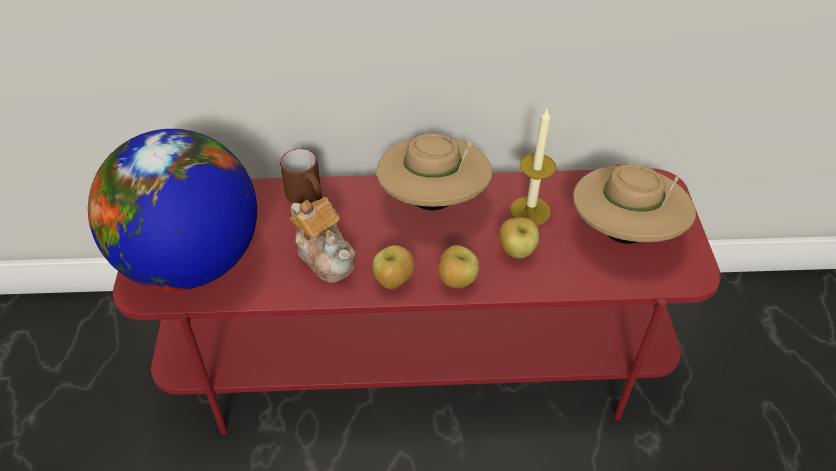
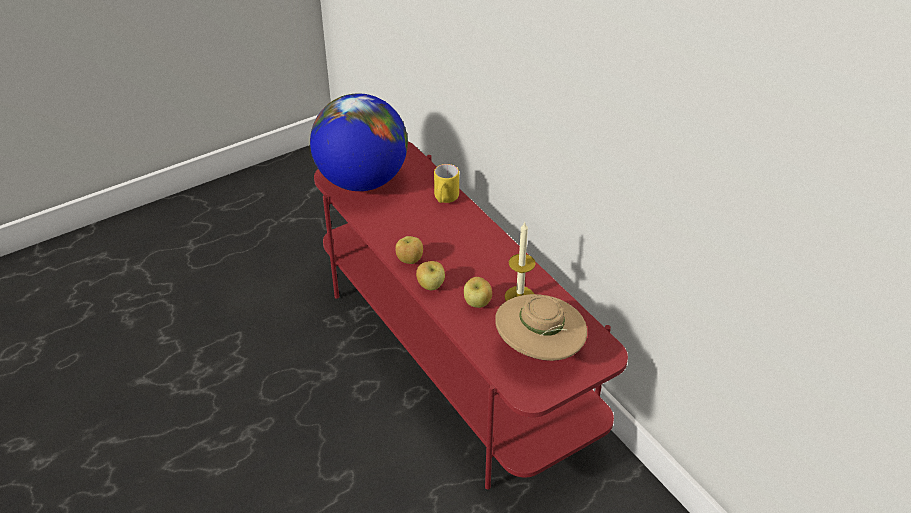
camera: 60 degrees right, 5 degrees down
brown mug [280,149,322,204] -> yellow mug [434,164,459,203]
teapot [290,197,355,283] -> none
beige hat [376,134,493,210] -> none

